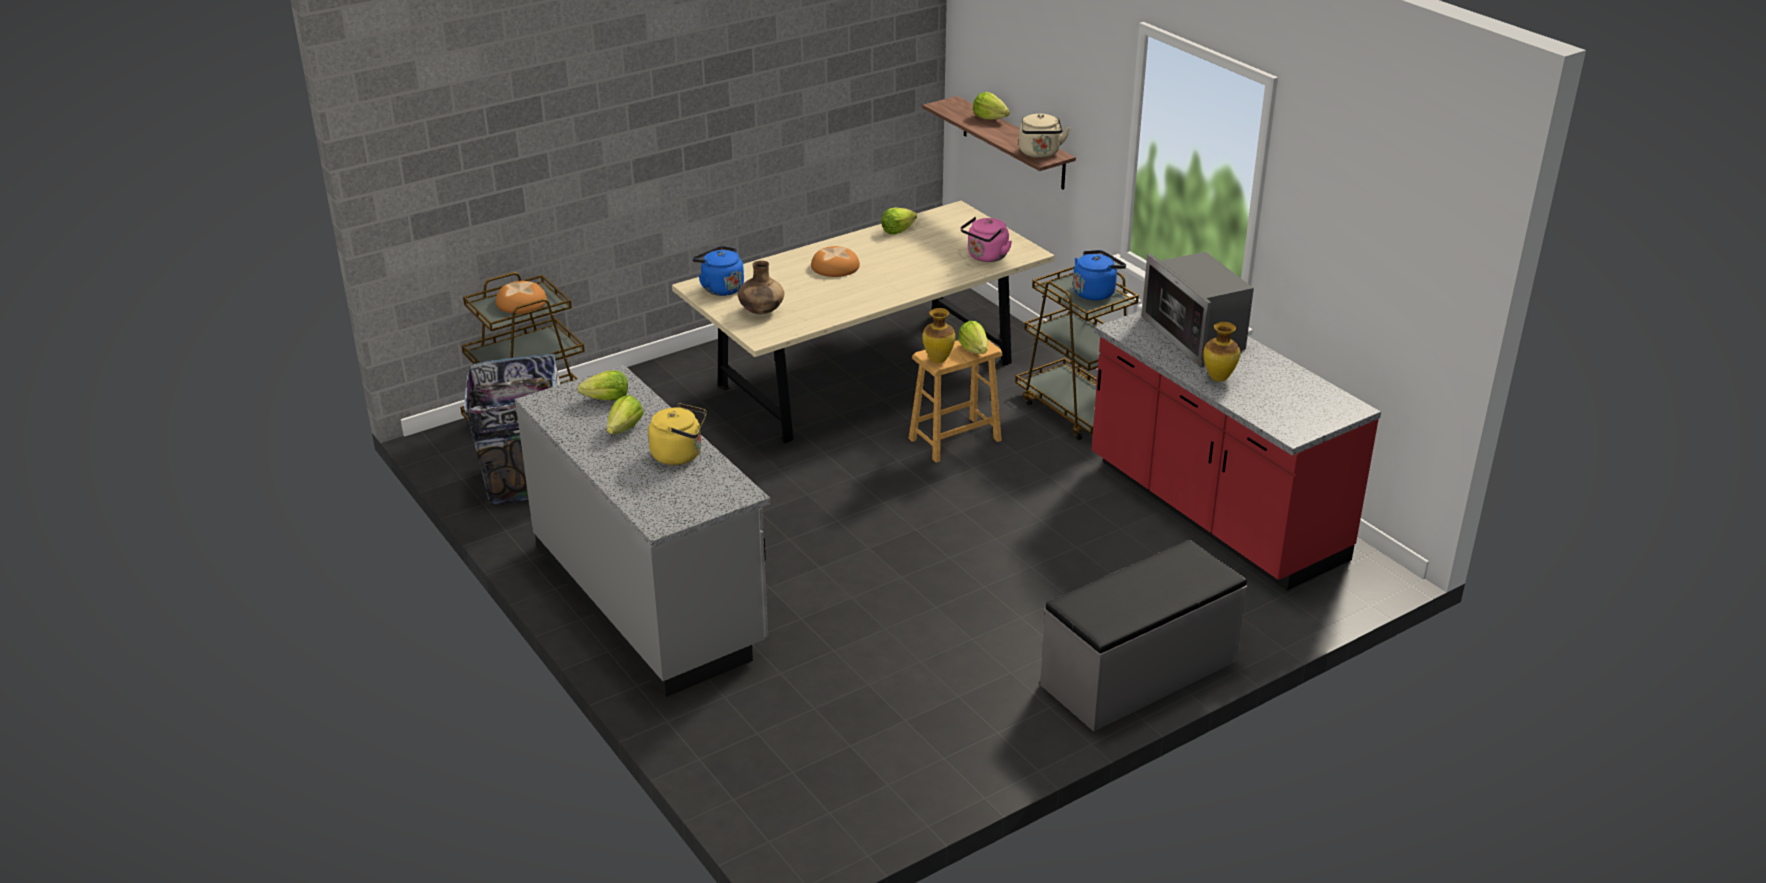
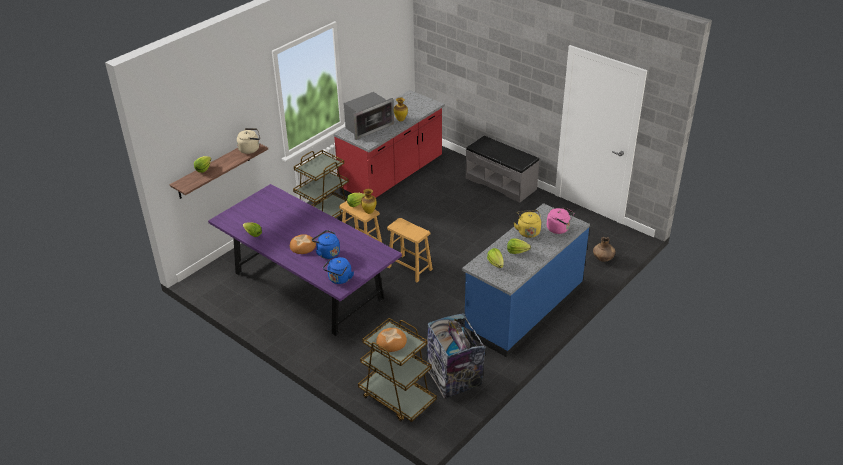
camera: 105 degrees left, 5 degrees up
grey counter [515,365,770,697] -> blue counter [462,203,590,357]
beige dining table [672,201,1054,443] -> purple dining table [208,184,402,336]
brown vase [738,260,784,314] -> brown vase moved to [593,237,616,262]
pink kettle [961,217,1012,262] -> pink kettle moved to [547,207,574,234]
blue kettle [1073,250,1126,300] -> blue kettle moved to [312,230,340,259]
none -> brown stool [387,218,433,282]

